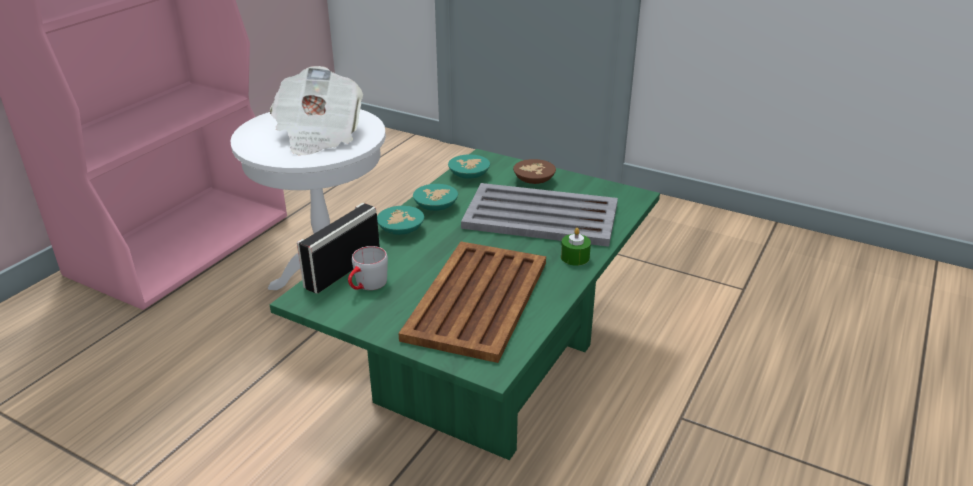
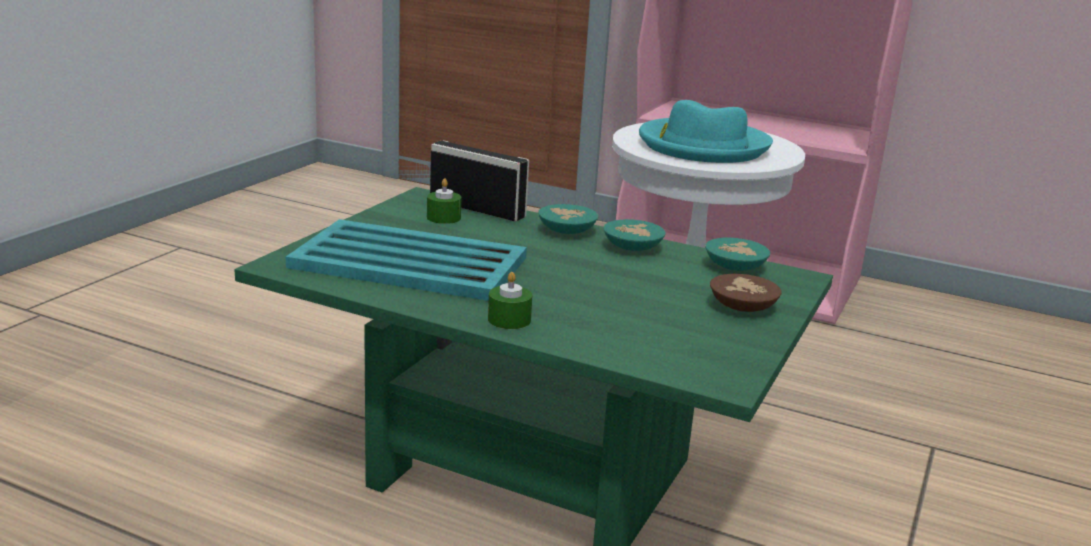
camera: 85 degrees right, 10 degrees down
newspaper [270,66,363,156] -> turquoise hat [639,100,773,163]
grey mug [348,246,388,290] -> green candle [427,179,461,224]
brown tray [398,242,546,363] -> turquoise tray [286,219,527,301]
grey tray [461,183,618,247] -> none

